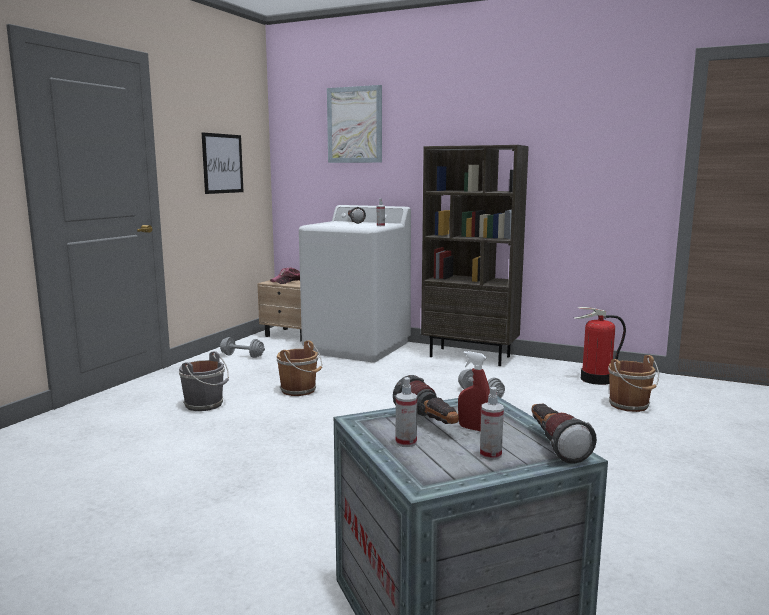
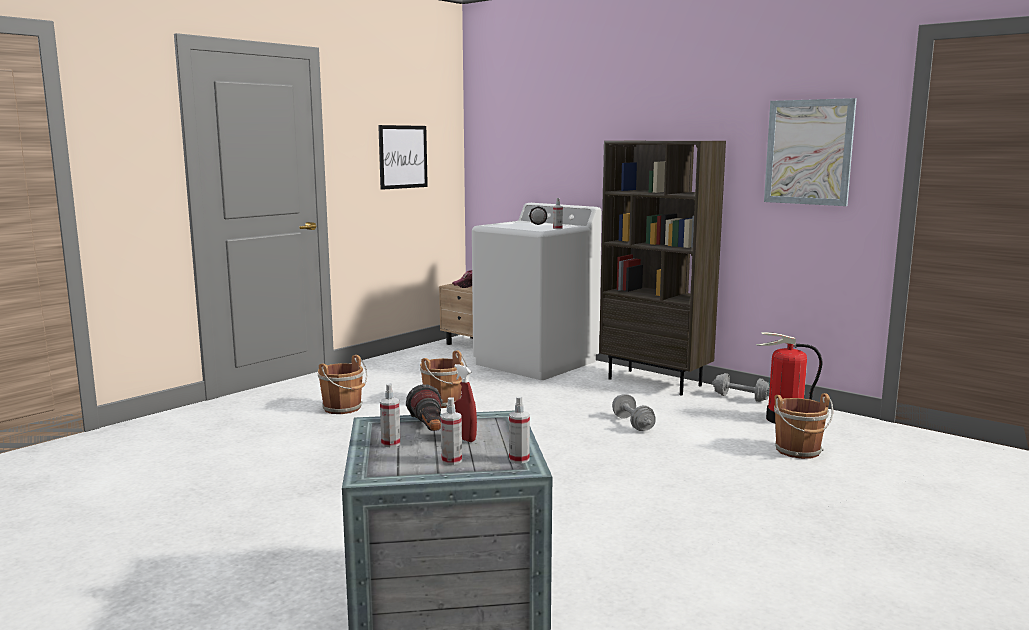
camera: 15 degrees right, 0 degrees up
grey bucket [179,351,229,411] -> brown bucket [318,355,367,414]
grey dumbbell [220,337,265,358] -> grey dumbbell moved to [712,373,770,402]
picture [327,85,382,163] -> picture moved to [764,98,857,206]
flashlight [532,404,597,464] -> spray bottle [509,397,530,464]

